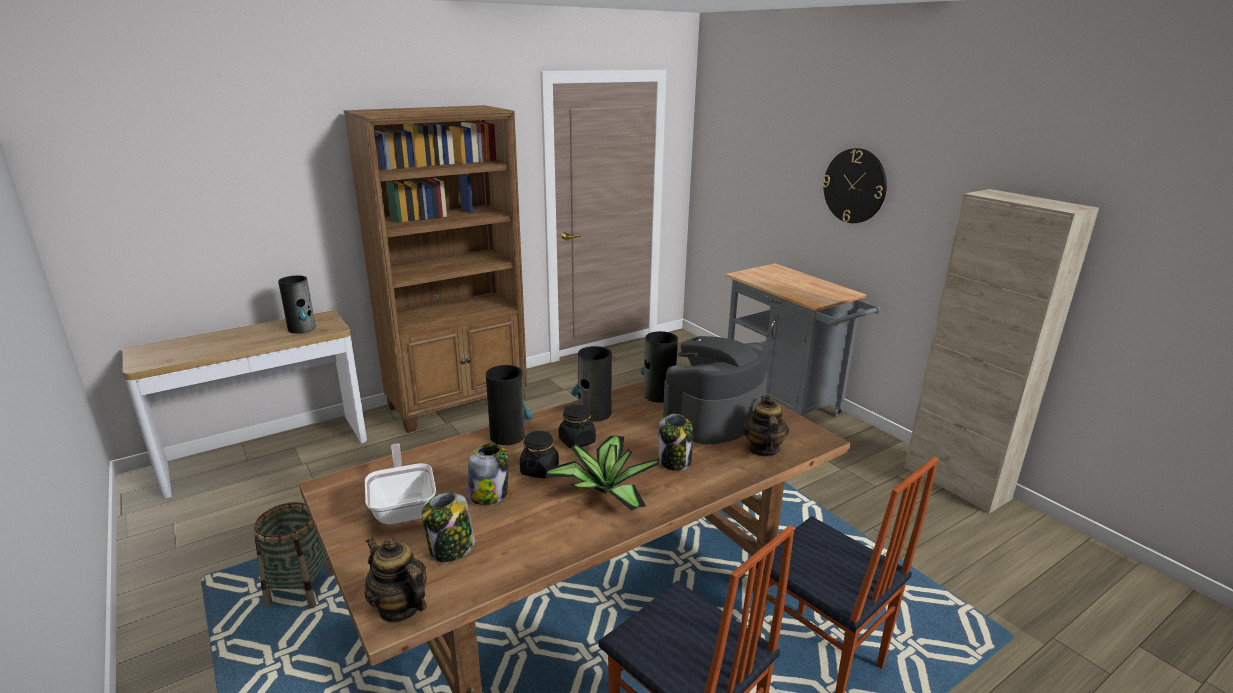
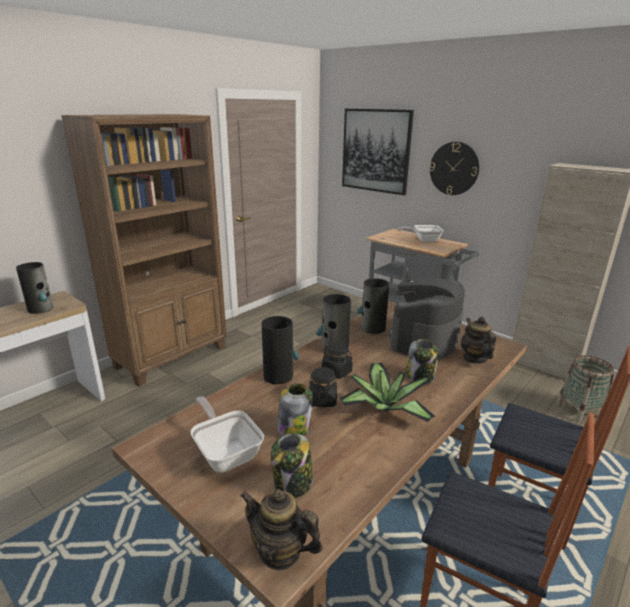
camera: 15 degrees left, 0 degrees up
basket [254,502,334,608] -> basket moved to [556,355,614,423]
none -> picture [342,109,414,195]
none -> frying pan [398,225,444,242]

